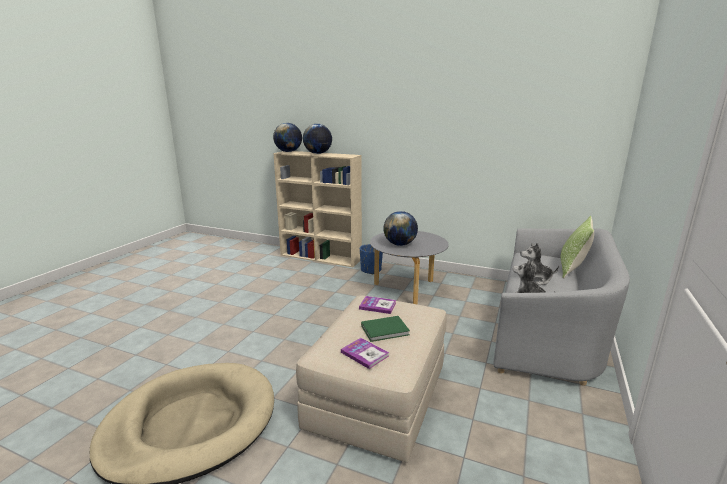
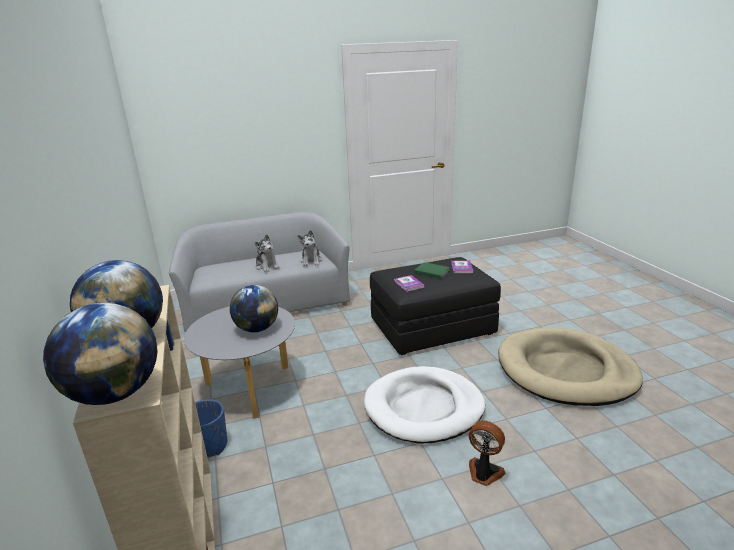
camera: 130 degrees left, 5 degrees up
beige ottoman [296,295,447,463] -> black ottoman [370,257,501,355]
pillow [561,216,594,279] -> none
none -> white dog bed [364,366,485,443]
none -> fan [469,420,506,486]

